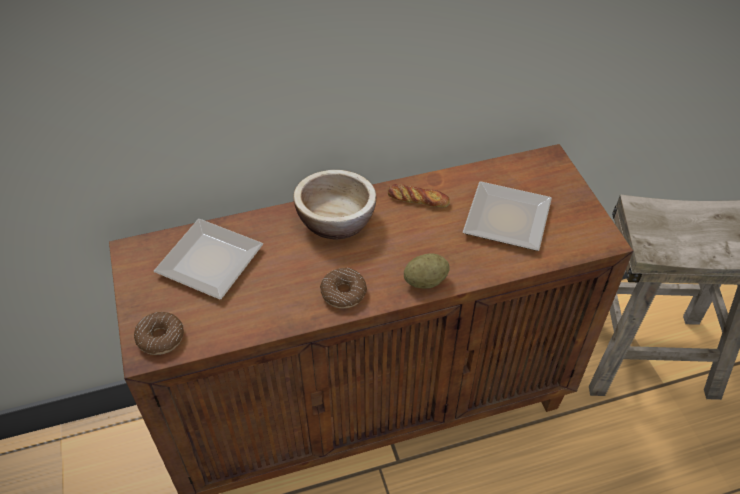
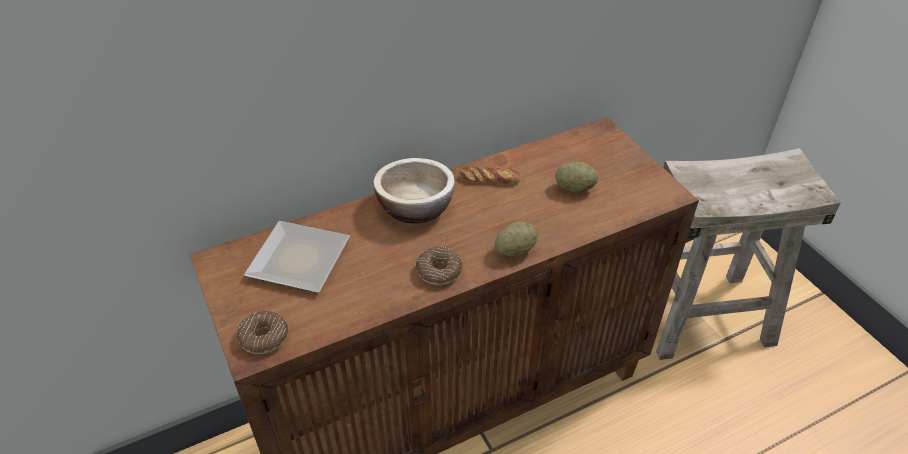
camera: 10 degrees left, 5 degrees down
plate [463,181,552,251] -> potato [555,162,598,193]

